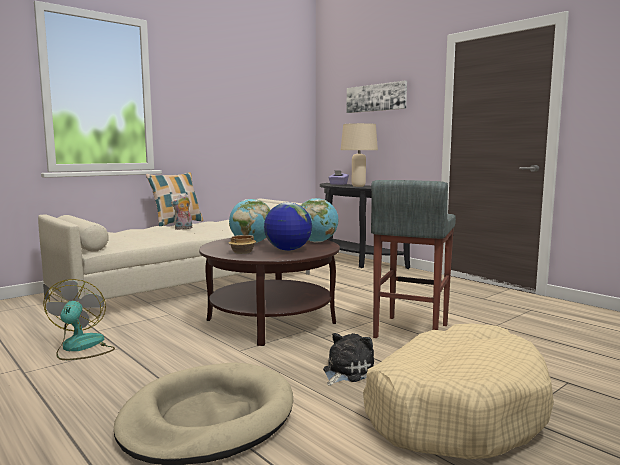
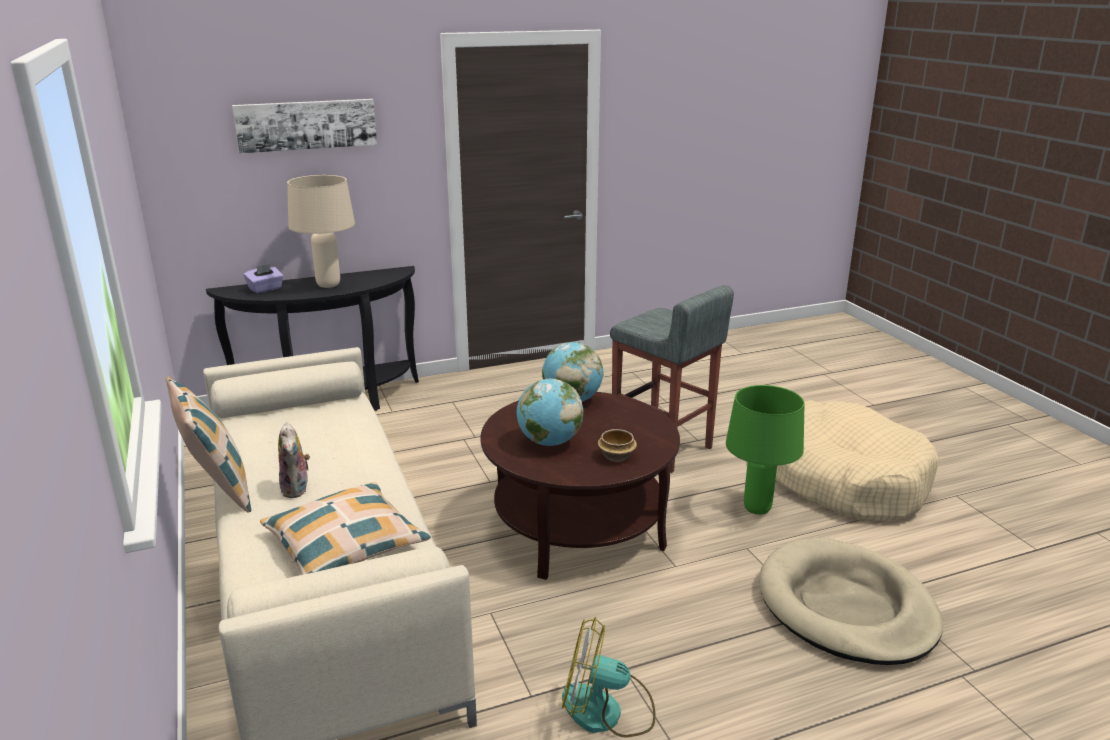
camera: 70 degrees left, 15 degrees up
globe [264,203,312,251] -> none
plush toy [323,333,374,386] -> green table lamp [726,385,804,515]
none -> pillow [260,482,431,575]

